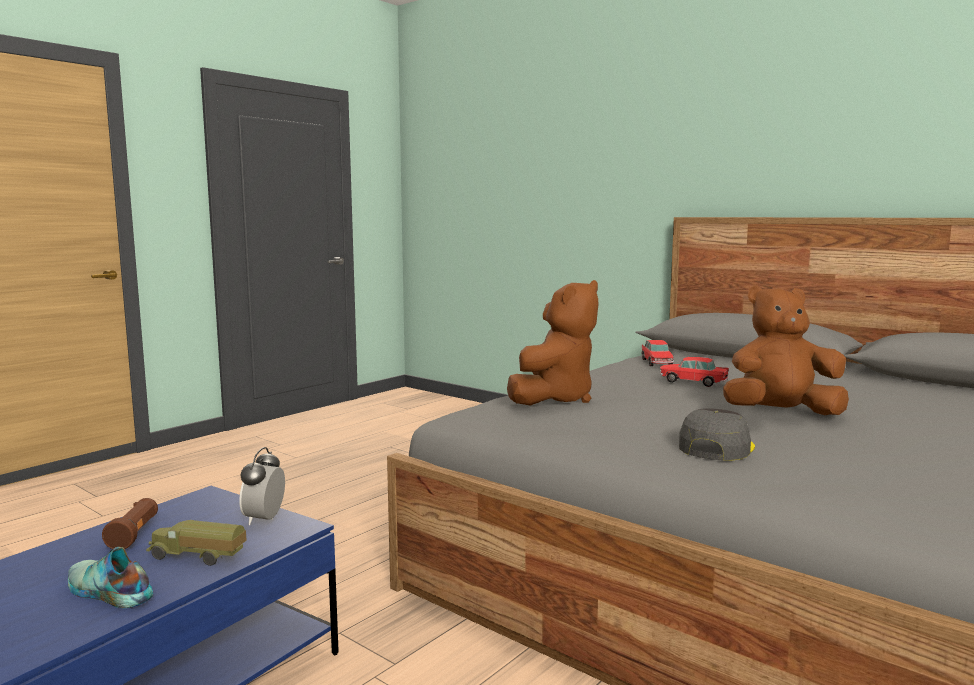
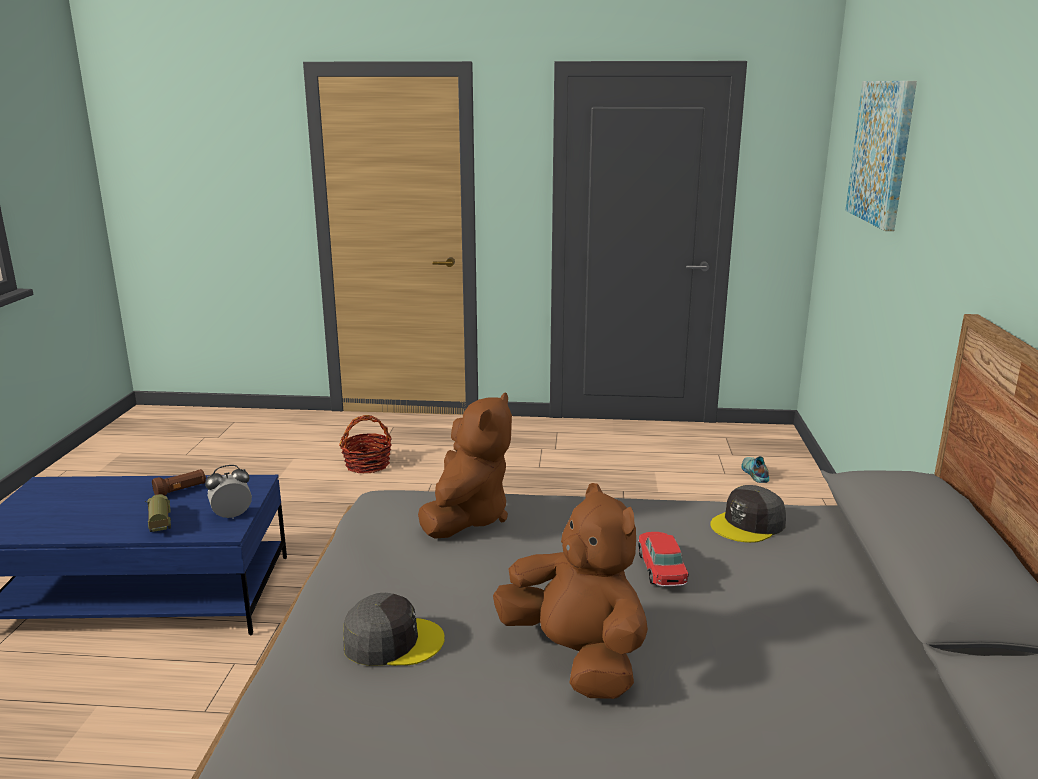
camera: 55 degrees right, 10 degrees up
shoe [68,547,153,608] -> shoe moved to [741,456,769,483]
brown plush toy [507,280,598,406] -> brown plush toy turned 75 degrees counterclockwise [418,392,512,539]
toy car [641,340,674,366] -> grey cap [710,485,786,543]
none -> basket [339,415,392,474]
none -> picture [845,81,917,231]

